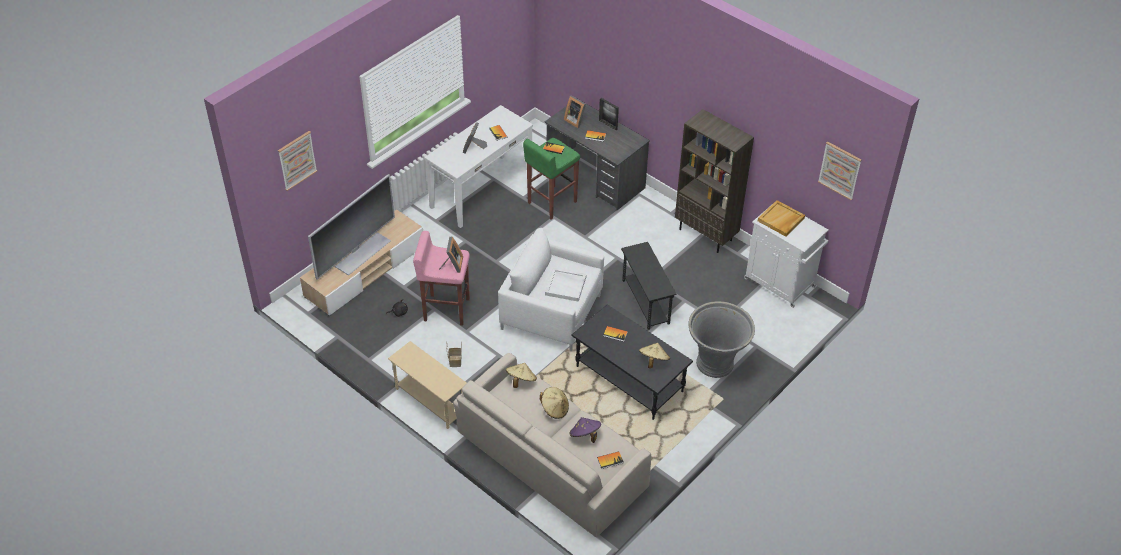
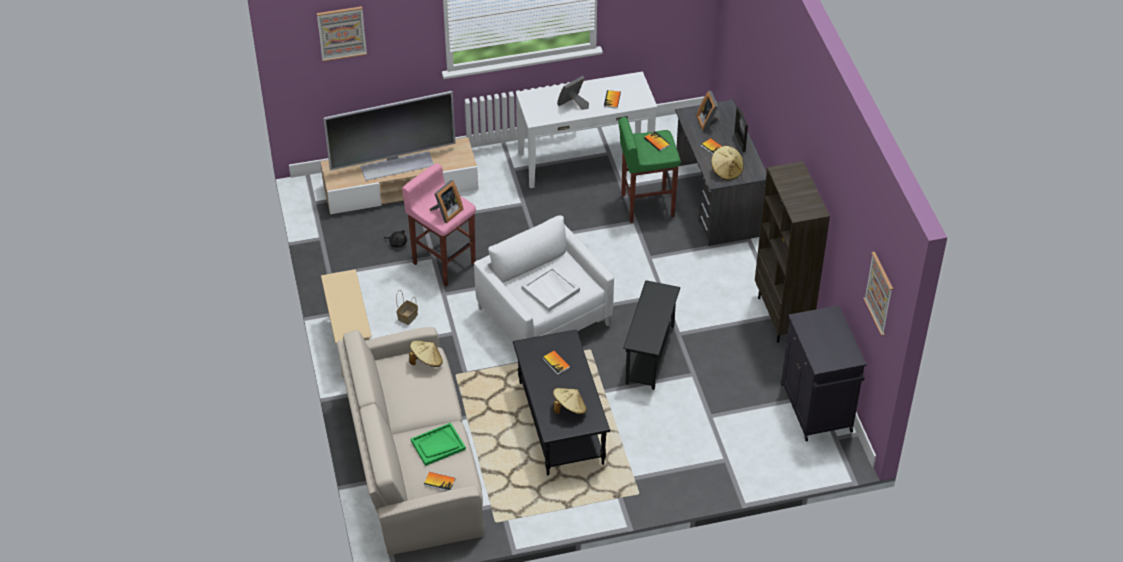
camera: 35 degrees right, 0 degrees up
beige hat [540,387,569,419] -> beige hat moved to [711,146,744,180]
purple hat [569,417,601,443] -> green tray [411,423,466,466]
grey planter [688,301,755,378] -> none
white cabinet [744,208,829,308] -> black cabinet [781,305,867,441]
beige tray [758,200,805,237] -> none

